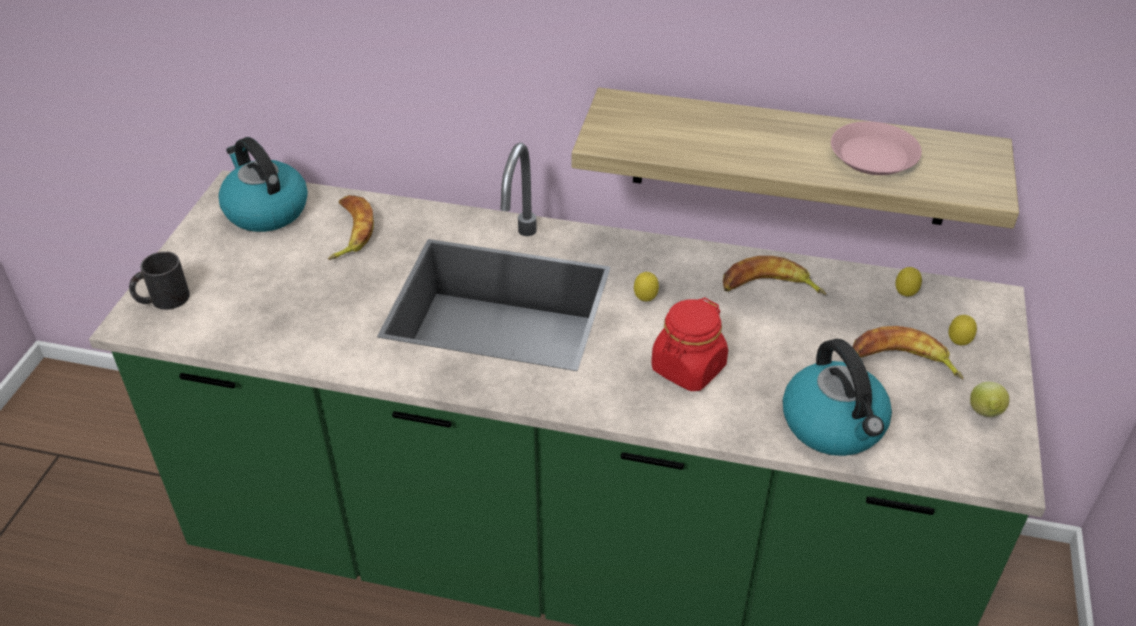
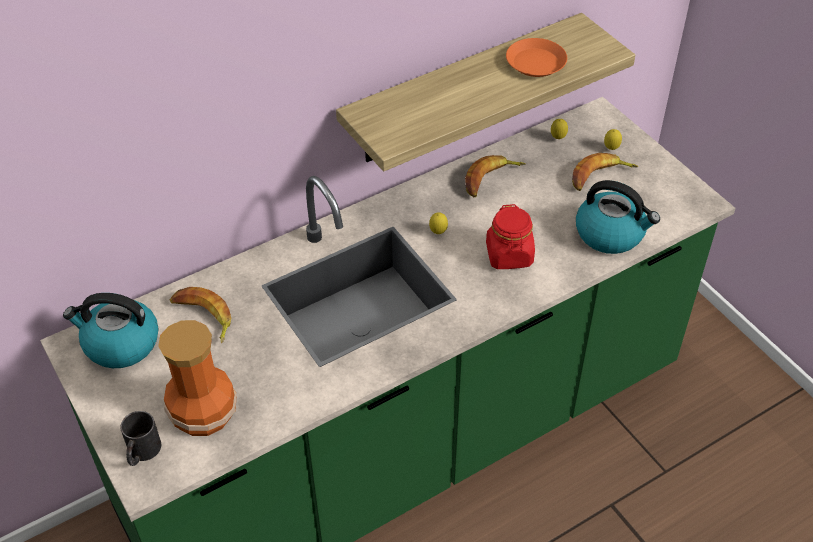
camera: 45 degrees left, 5 degrees up
pink plate [831,121,922,175] -> orange plate [506,38,567,77]
lemon [970,382,1009,417] -> none
none -> vase [158,320,236,436]

